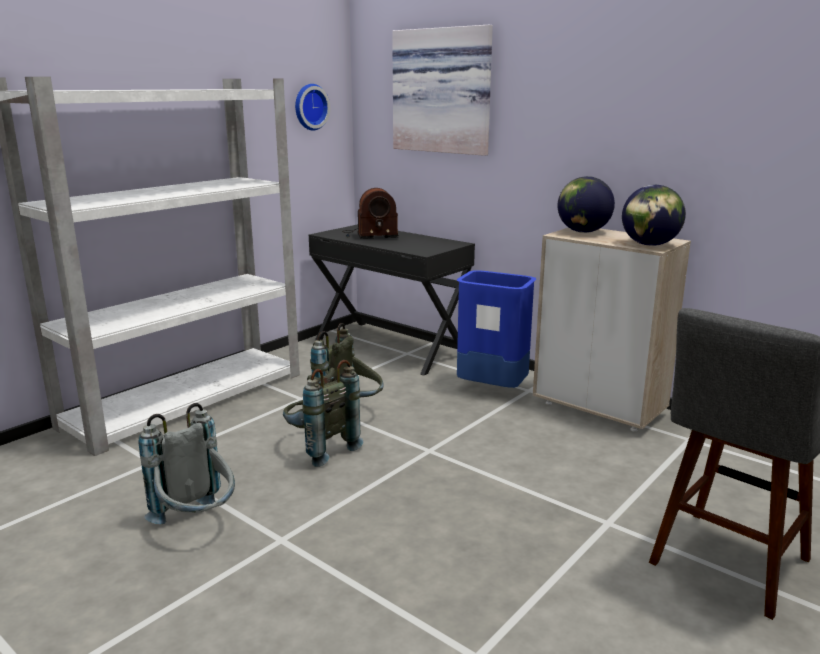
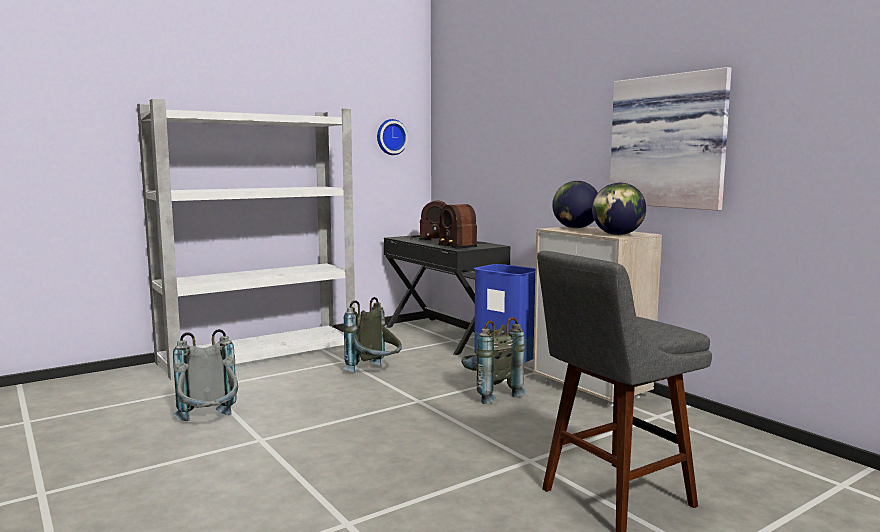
camera: 15 degrees right, 10 degrees down
grey backpack [283,360,363,467] -> grey backpack moved to [461,317,526,404]
picture [392,25,493,156] -> picture moved to [610,67,732,210]
none -> radio [438,204,487,249]

